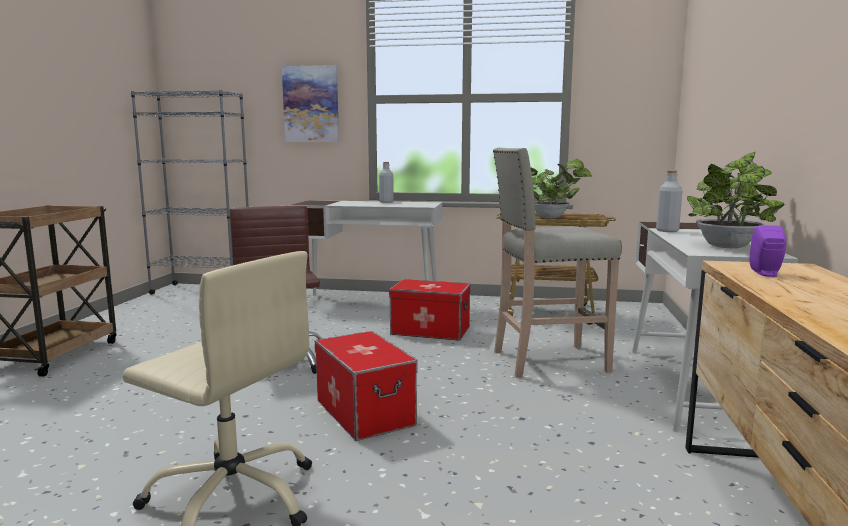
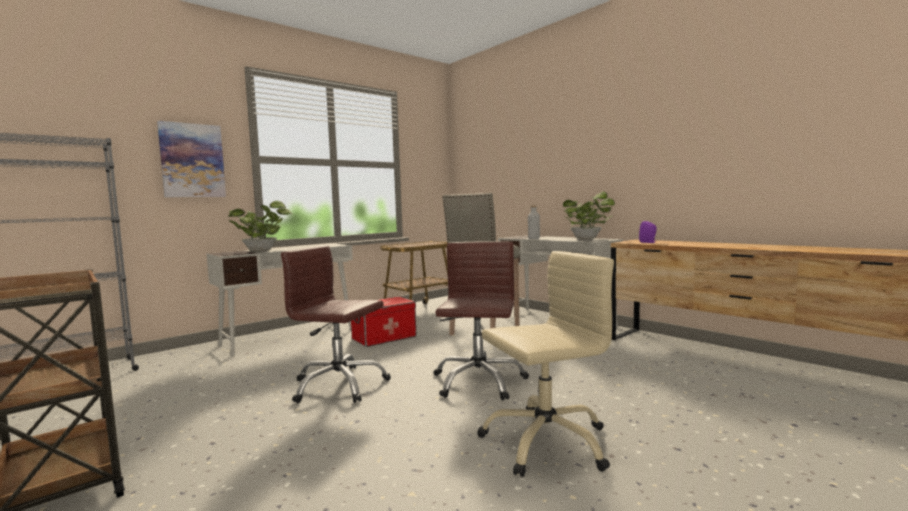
camera: 50 degrees left, 5 degrees down
storage box [315,331,418,441] -> brown office chair [434,241,529,400]
grey bottle [379,162,394,203] -> none
potted plant [531,159,592,219] -> potted plant moved to [228,201,293,252]

